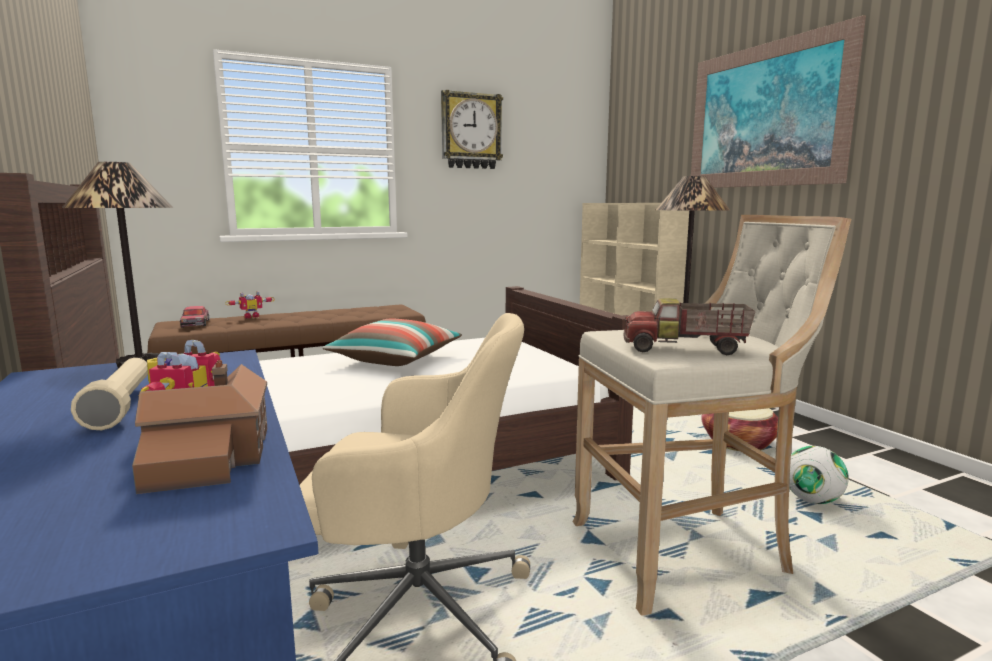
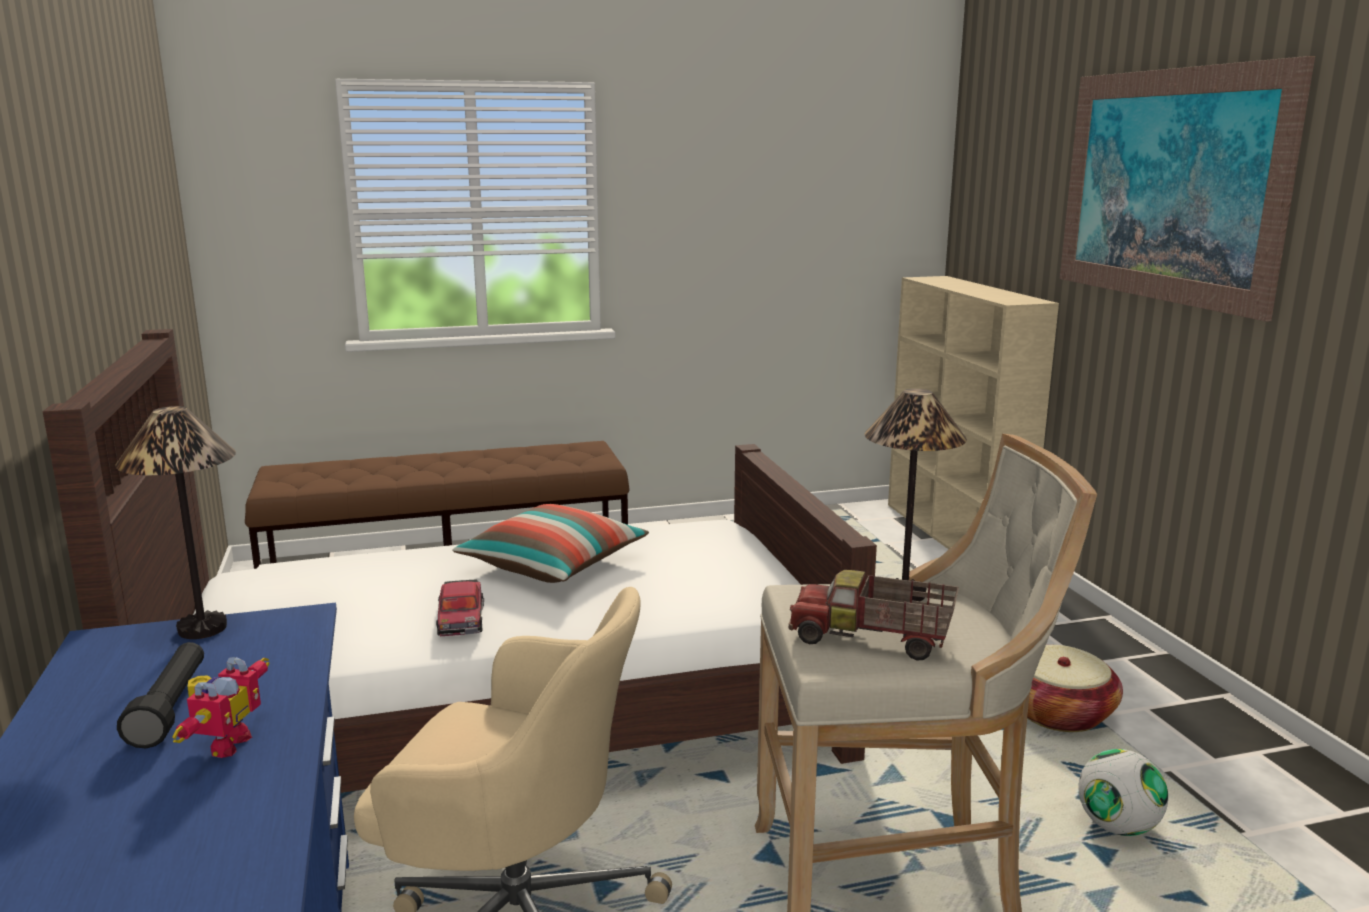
camera: 10 degrees right, 5 degrees up
beige flashlight [71,358,148,430] -> black flashlight [117,642,204,748]
toy house [132,360,267,494] -> none
toy car [180,306,210,327] -> toy car moved to [436,579,484,636]
toy robot [225,291,275,318] -> none
wall clock [441,90,503,169] -> none

